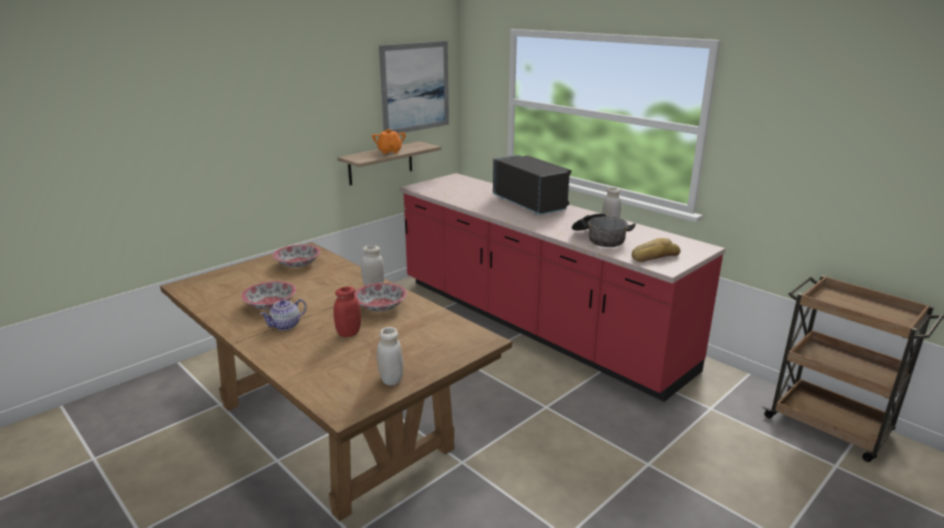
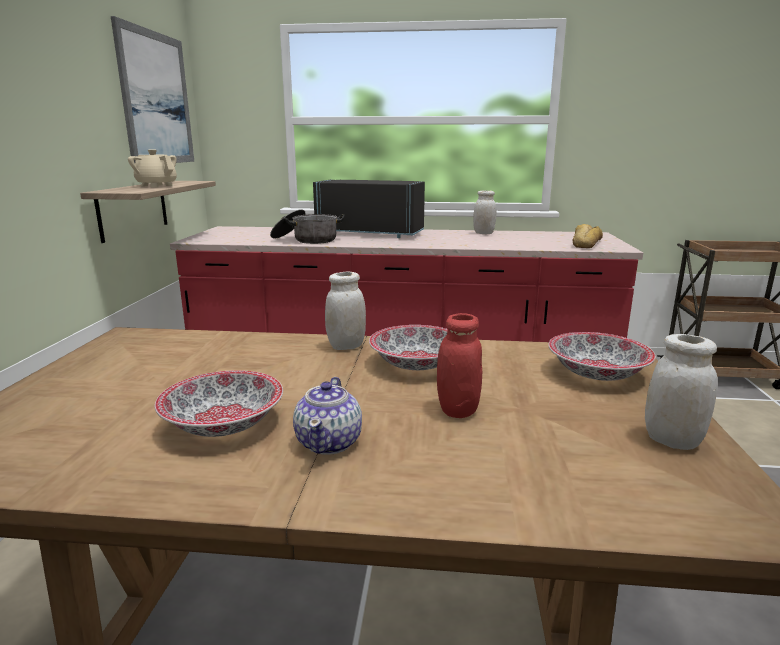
camera: 40 degrees left, 5 degrees down
bowl [273,244,321,267] -> bowl moved to [548,332,656,381]
orange teapot [372,129,406,154] -> beige teapot [128,149,177,187]
cooking pot [572,214,636,247] -> cooking pot moved to [270,209,345,244]

